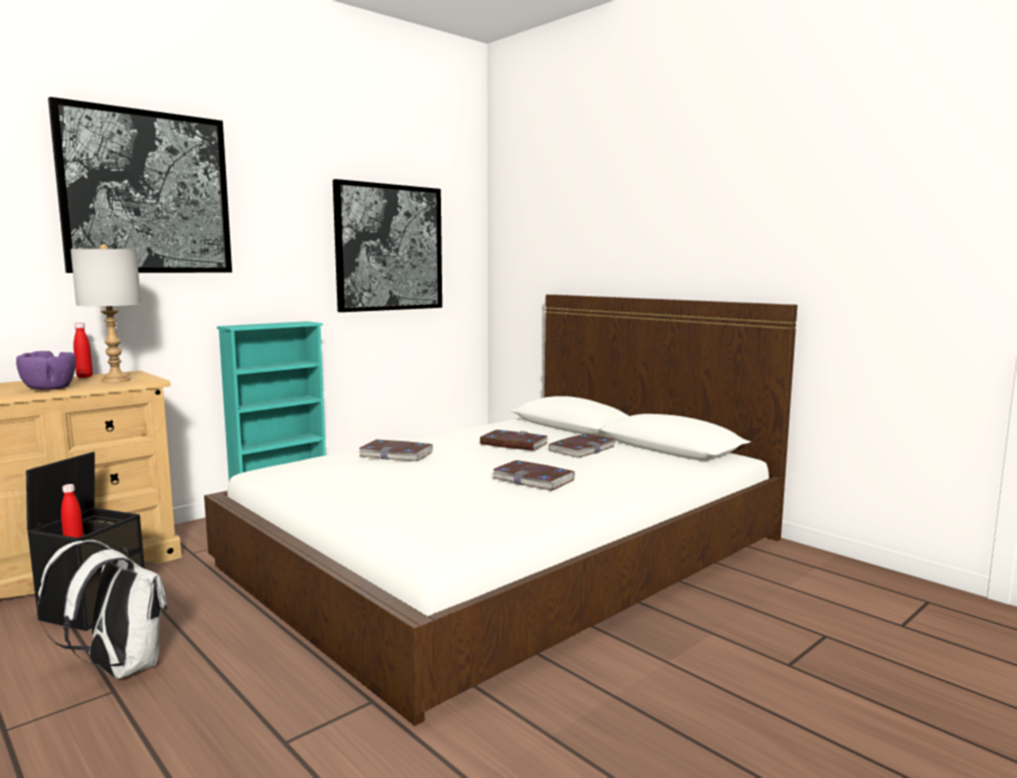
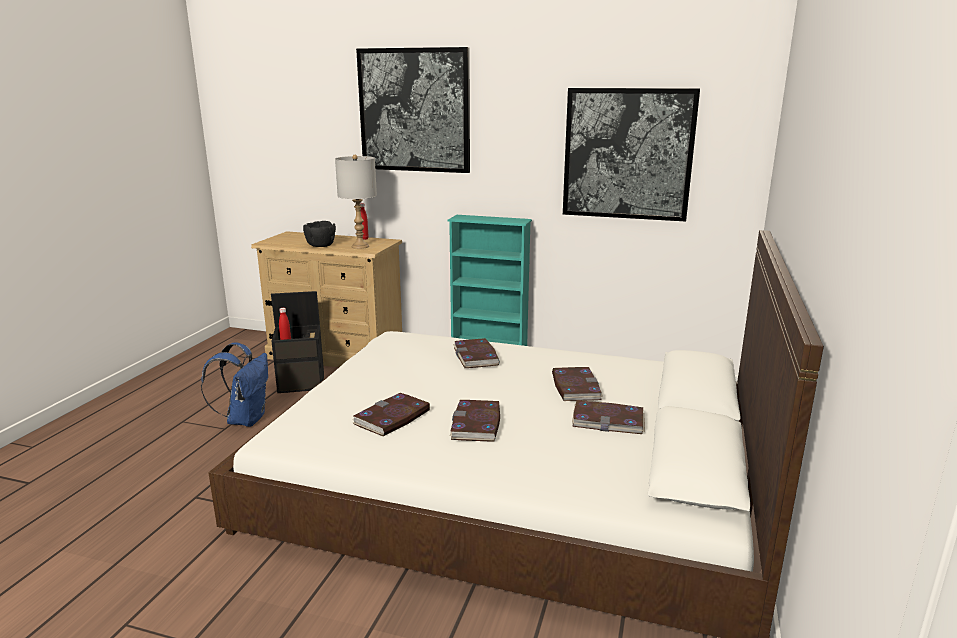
camera: 60 degrees right, 10 degrees up
purple bowl [16,351,76,390] -> black bowl [303,221,336,247]
white backpack [37,540,167,679] -> blue backpack [201,342,268,427]
none -> book [353,393,430,436]

